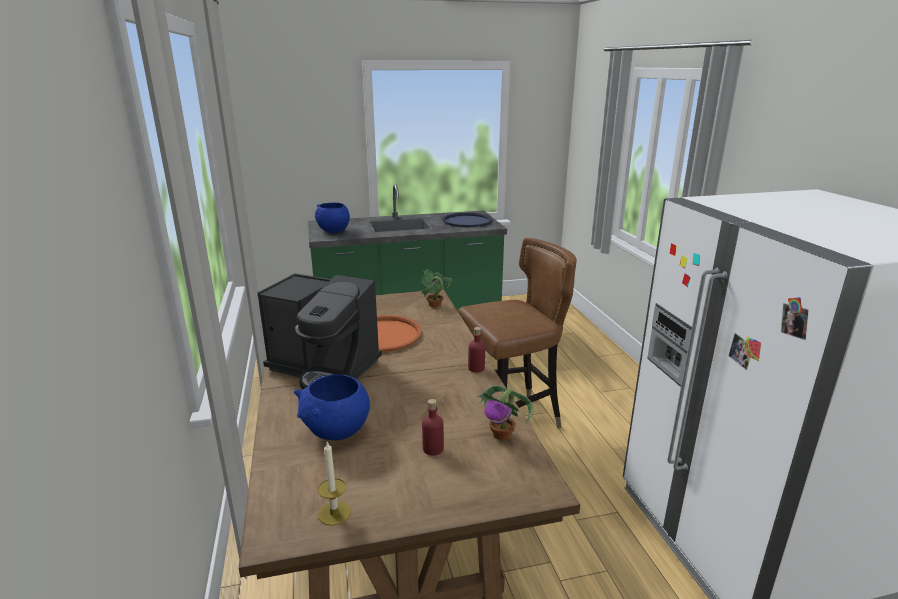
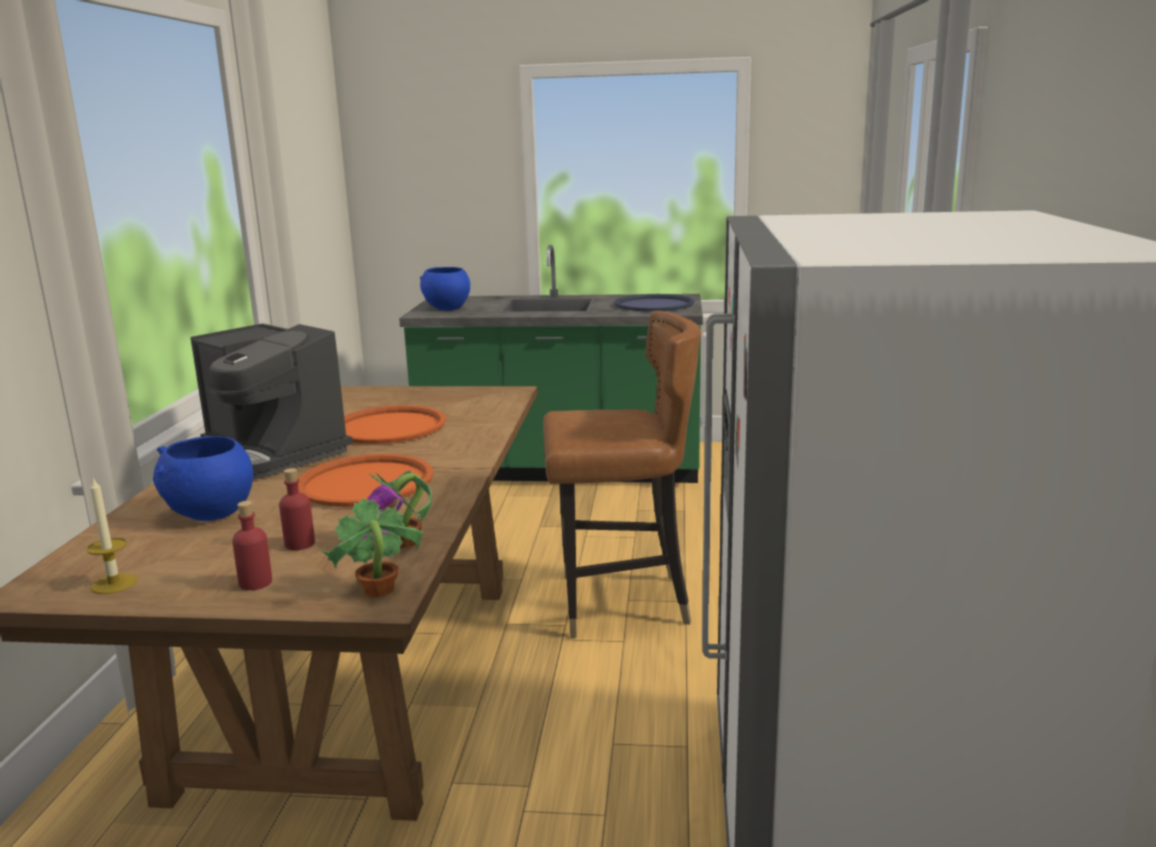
camera: 20 degrees right, 5 degrees down
potted plant [419,269,452,308] -> potted plant moved to [321,498,423,597]
red bottle [468,327,485,372] -> red bottle moved to [232,501,272,590]
none -> orange tray [298,454,434,507]

